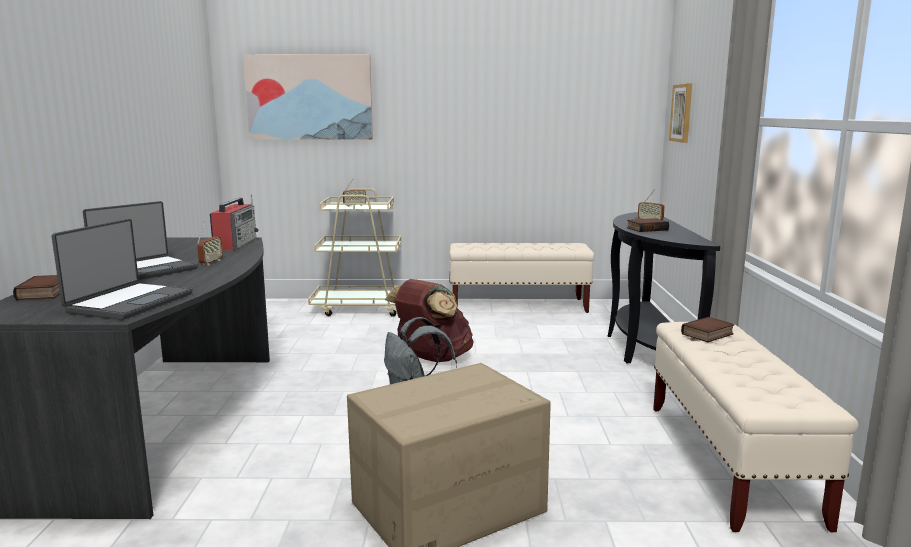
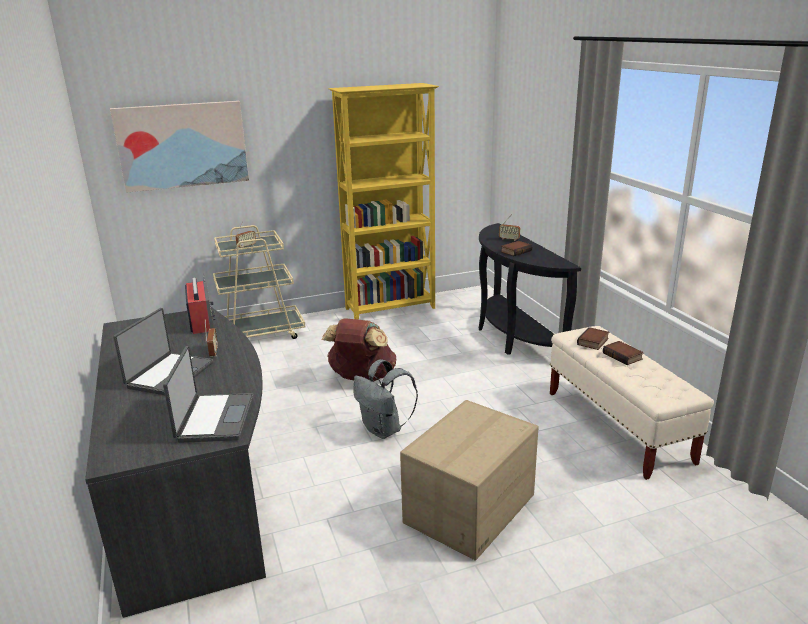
camera: 20 degrees left, 10 degrees up
book [13,275,60,300] -> book moved to [603,341,644,365]
beige bench [449,243,594,313] -> yellow bookcase [328,83,439,320]
picture [669,84,692,143] -> none

